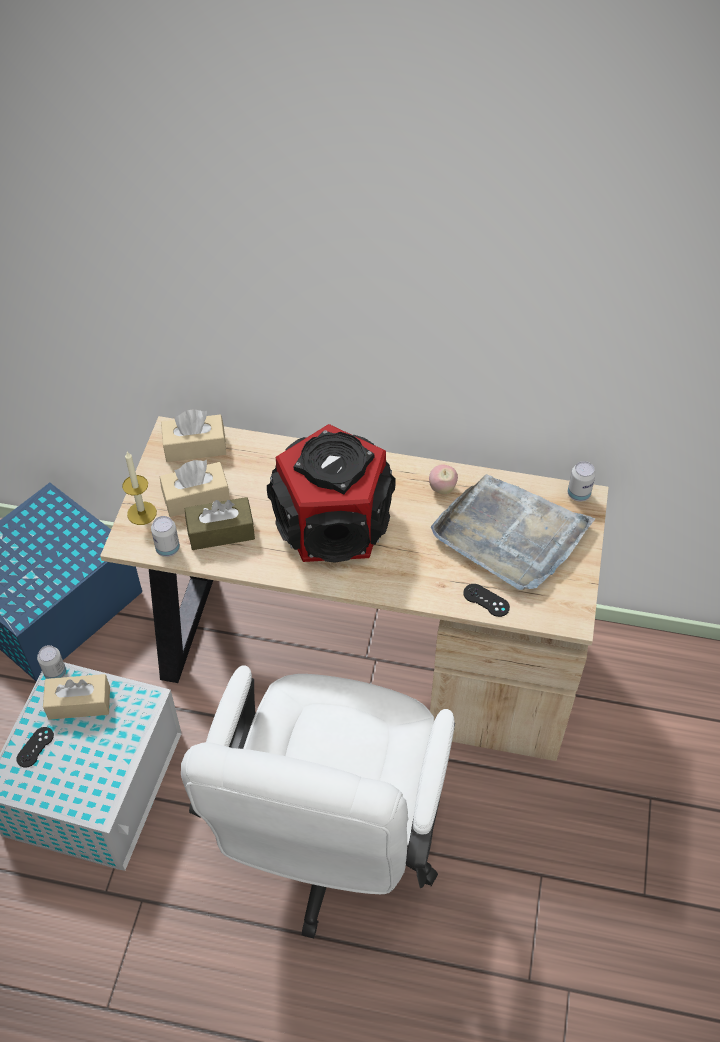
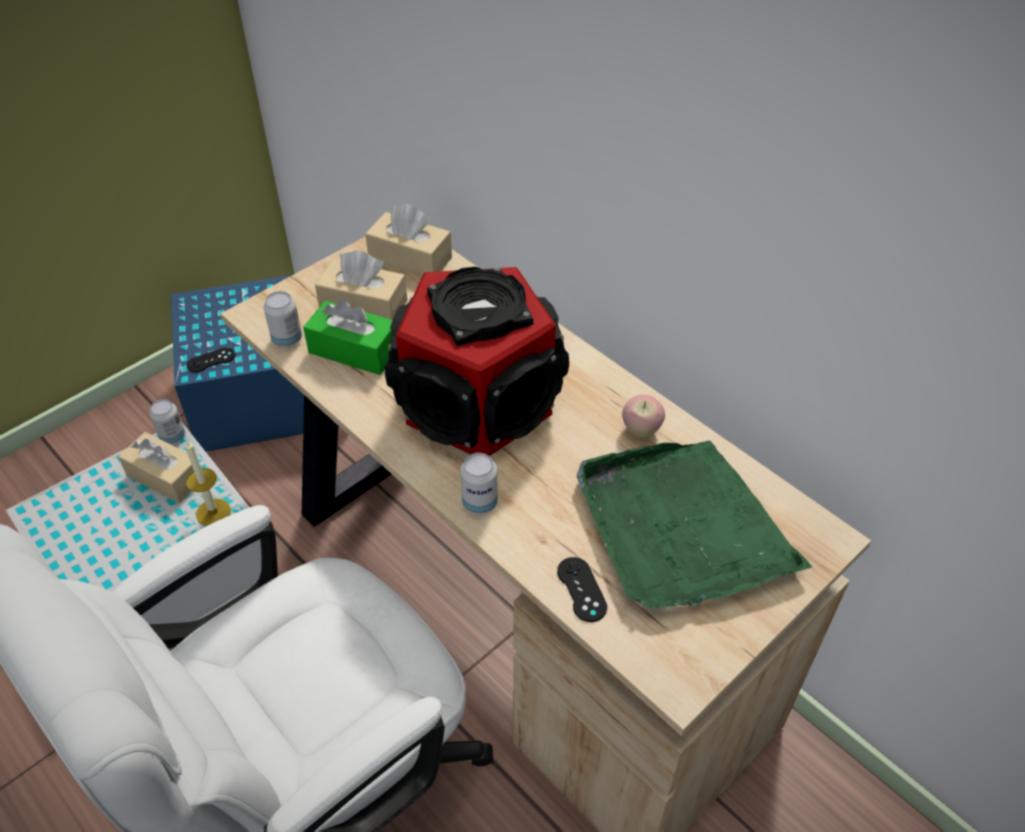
camera: 35 degrees right, 5 degrees down
black game controller [16,727,54,768] -> black game controller moved to [187,348,235,372]
candle [122,452,157,525] -> candle moved to [185,441,231,526]
brown tissue box [185,497,255,550] -> green tissue box [303,299,392,375]
grey tray [431,474,595,590] -> green tray [577,441,812,609]
can [568,461,596,502] -> can moved to [460,453,498,514]

